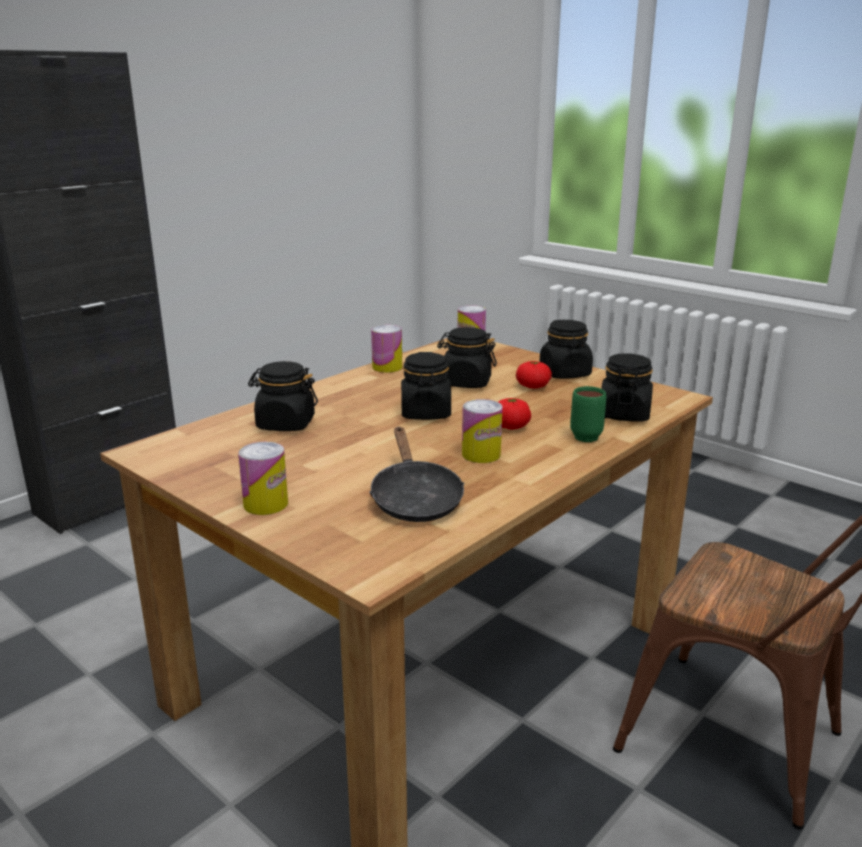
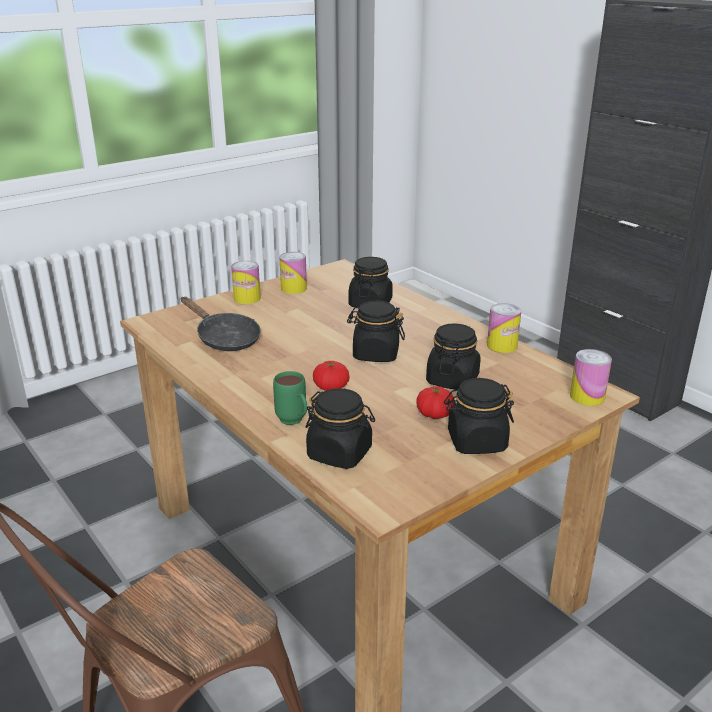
camera: 100 degrees right, 5 degrees up
black frying pan [369,427,465,522] -> black frying pan turned 135 degrees counterclockwise [181,297,261,351]
can [462,399,502,463] -> can moved to [279,252,307,294]

